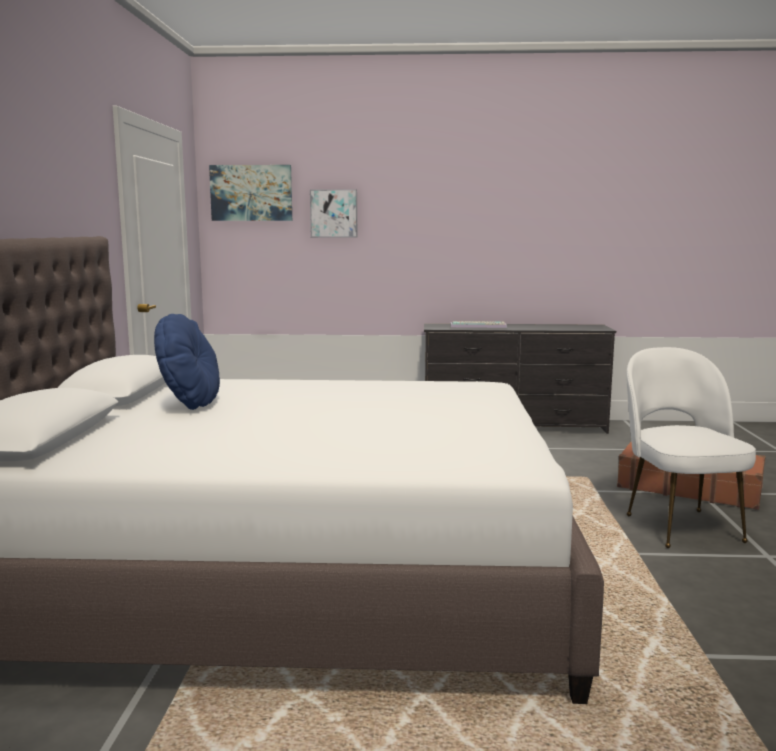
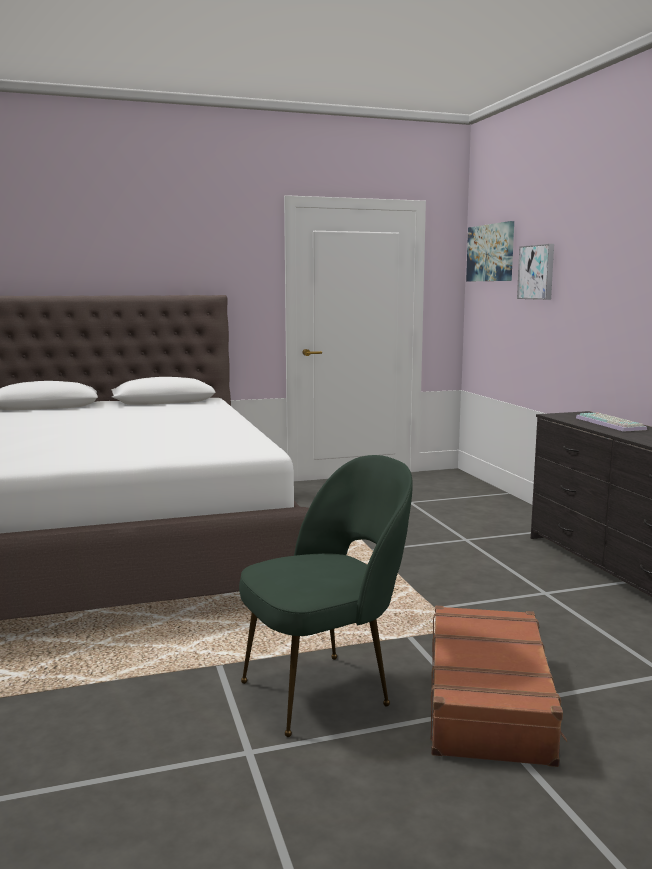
camera: 70 degrees right, 0 degrees up
blue pillow [154,314,220,410] -> none
white chair [626,347,756,548] -> green chair [239,455,413,737]

